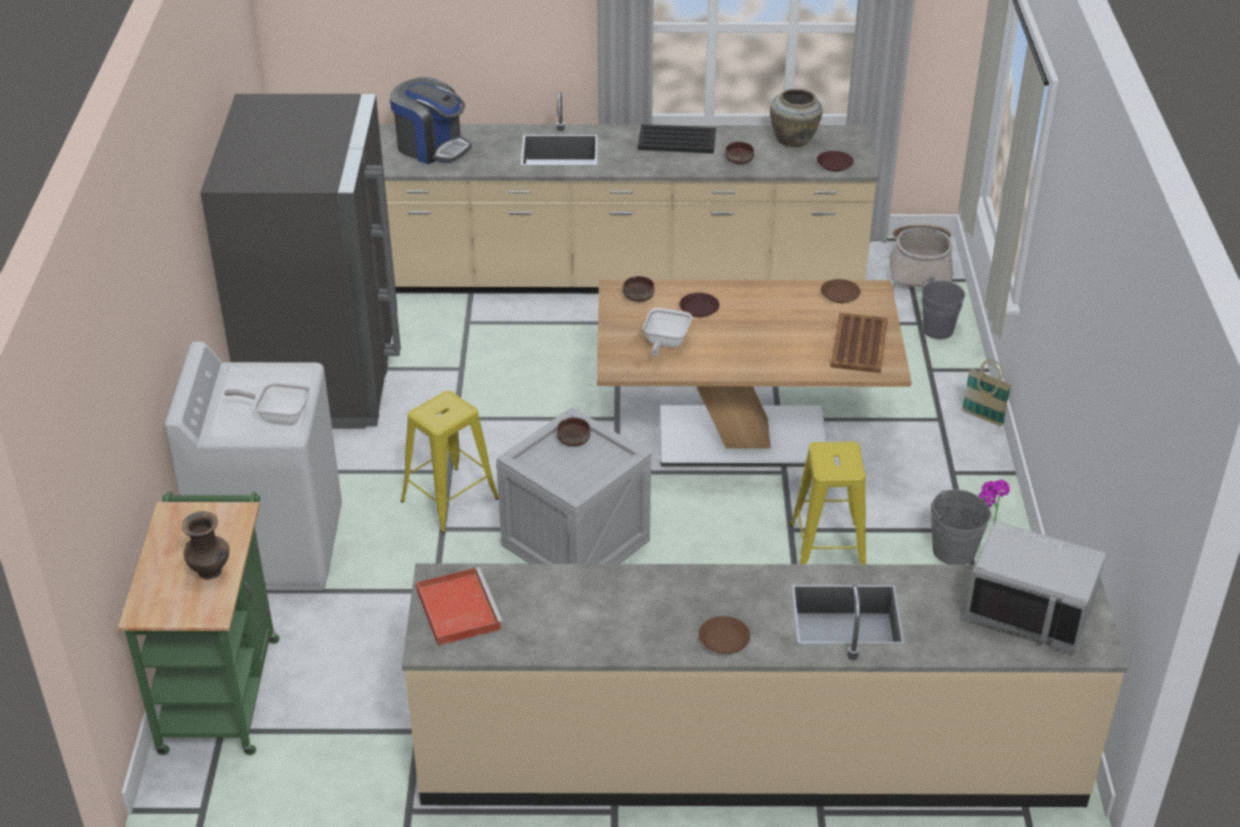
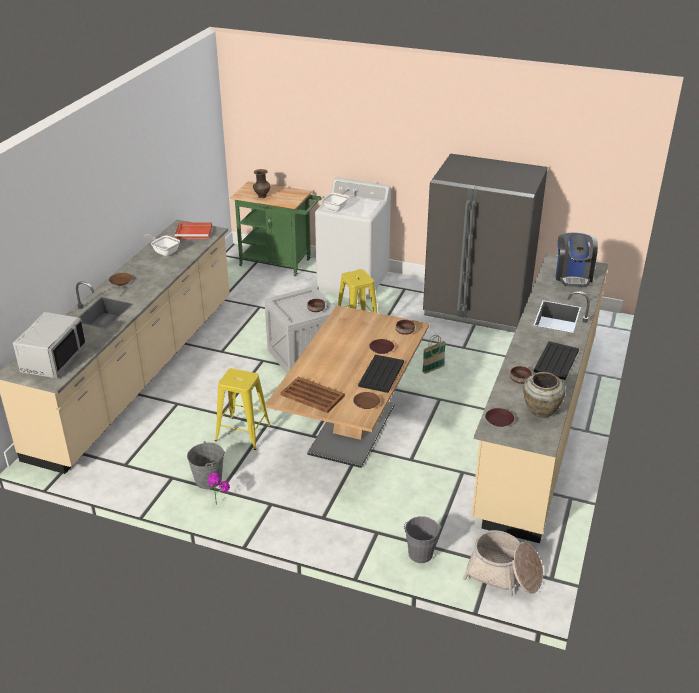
camera: 110 degrees right, 5 degrees down
coffee machine [390,77,472,164] -> coffee machine turned 45 degrees counterclockwise [556,233,598,287]
frying pan [643,308,692,357] -> frying pan moved to [144,234,180,256]
basket [962,359,1012,426] -> basket moved to [422,335,446,374]
grey microwave [964,520,1106,654] -> grey microwave turned 150 degrees clockwise [13,312,86,378]
none -> black tray [358,355,404,393]

